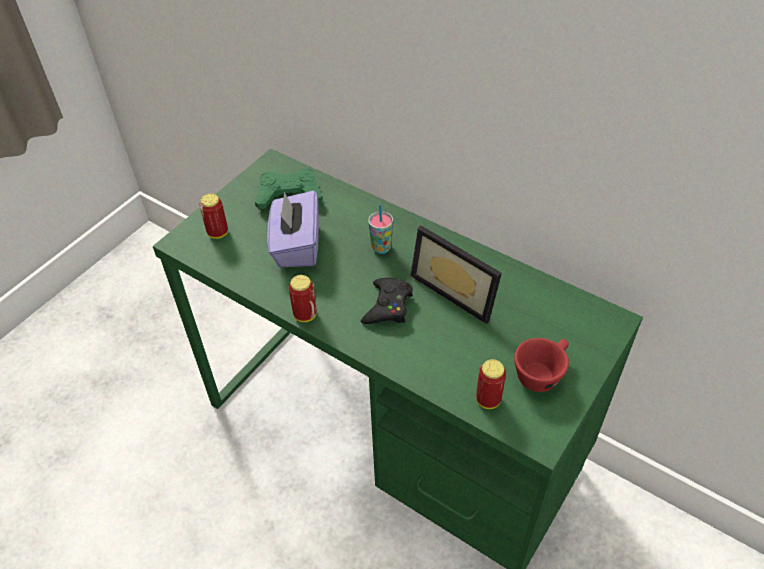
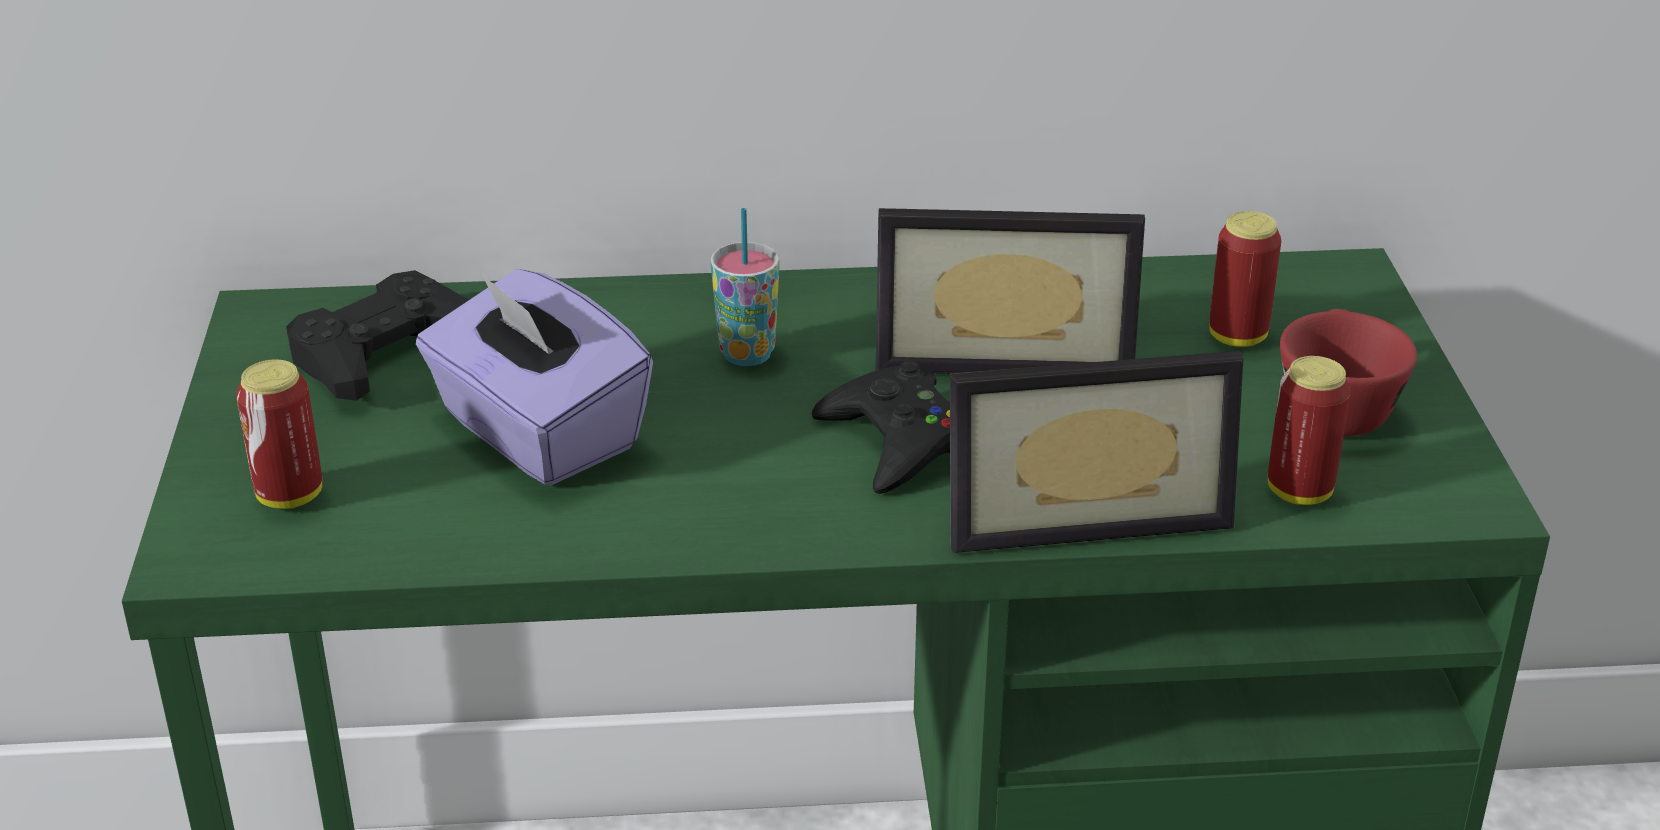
camera: 40 degrees left, 15 degrees down
green game controller [255,168,323,210] -> black game controller [286,270,470,401]
can [289,275,317,322] -> can moved to [1209,211,1281,347]
none -> picture frame [950,351,1244,553]

